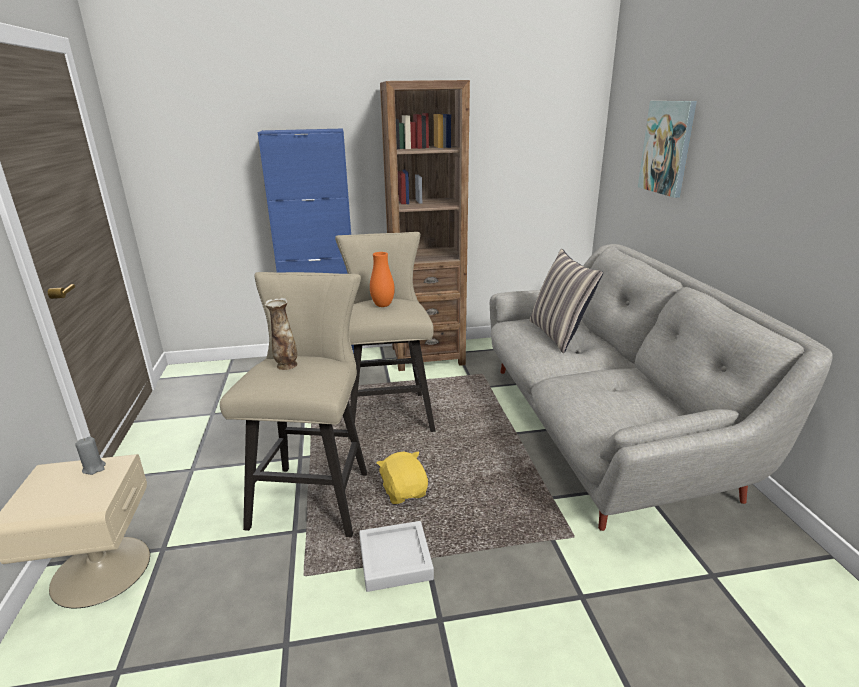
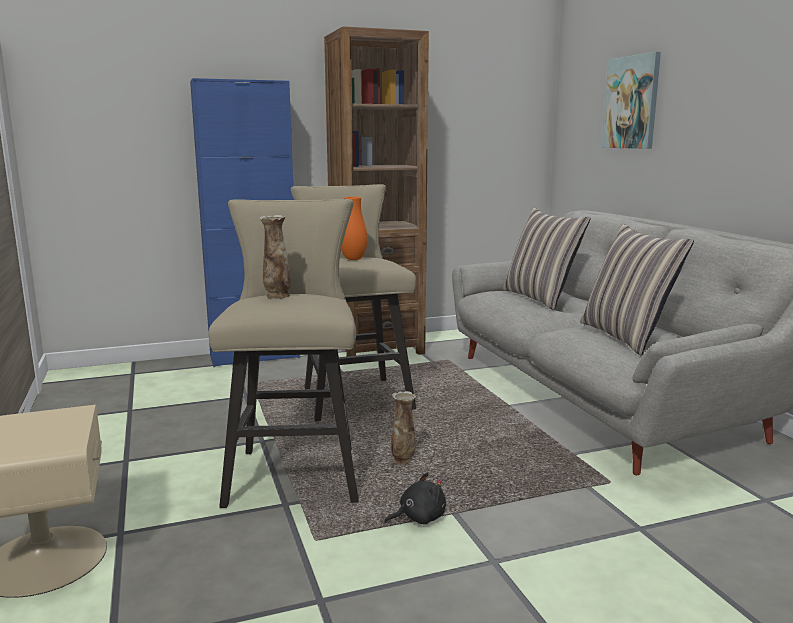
camera: 10 degrees left, 10 degrees down
grey candle [75,437,106,475] -> none
grey tray [359,521,434,592] -> black plush toy [384,472,446,524]
yellow plush toy [377,451,428,504] -> vase [391,391,416,464]
none -> pillow [580,224,694,355]

